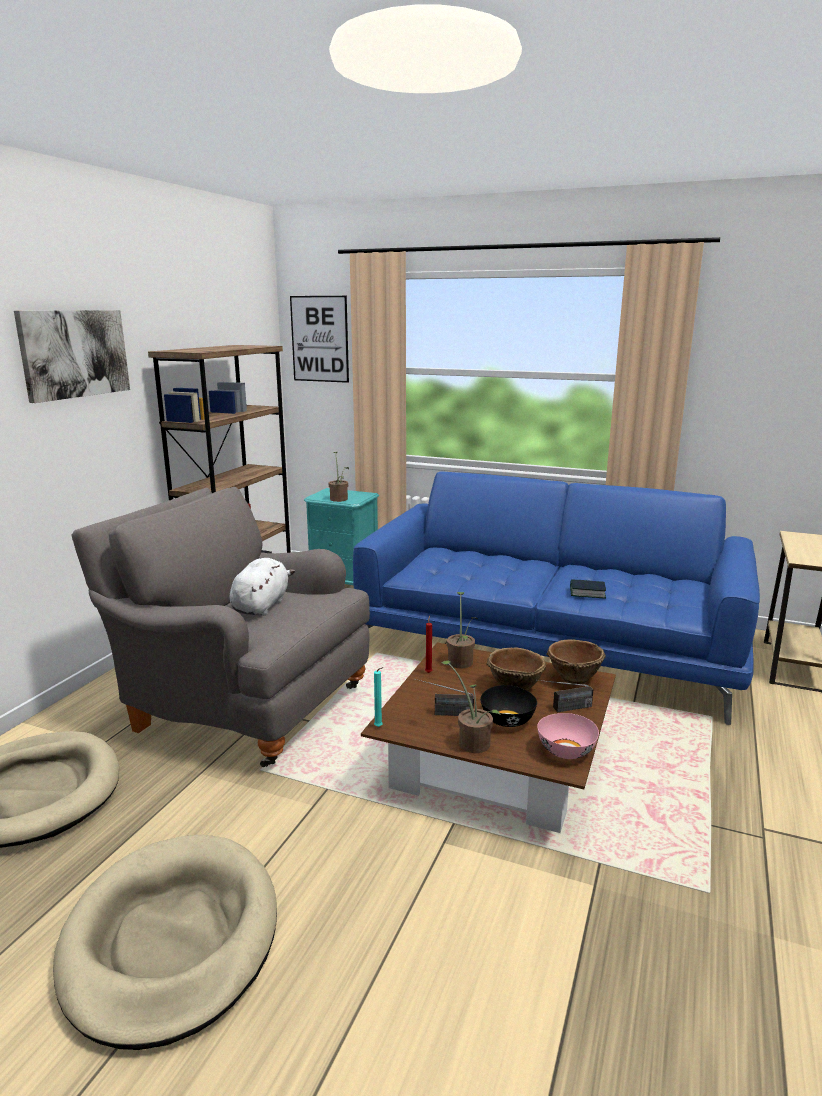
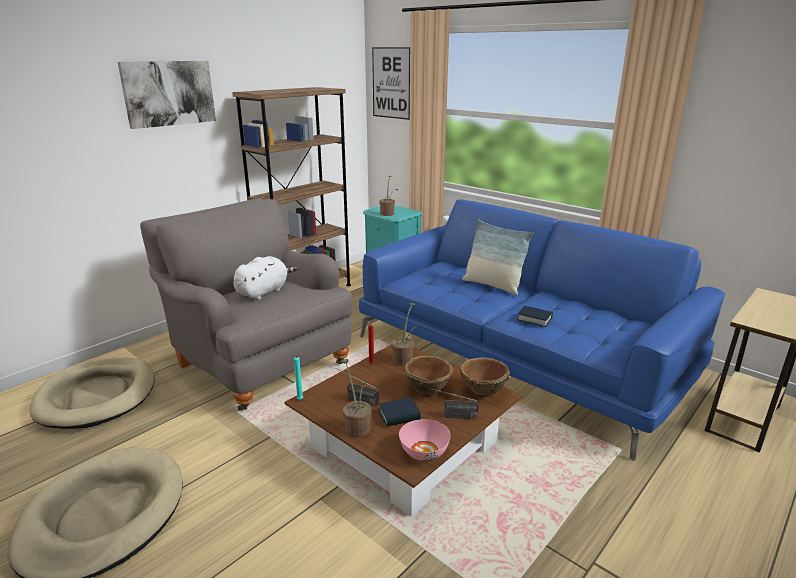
camera: 20 degrees right, 5 degrees up
black bowl [480,685,537,727] -> book [379,397,421,427]
none -> pillow [462,219,533,295]

